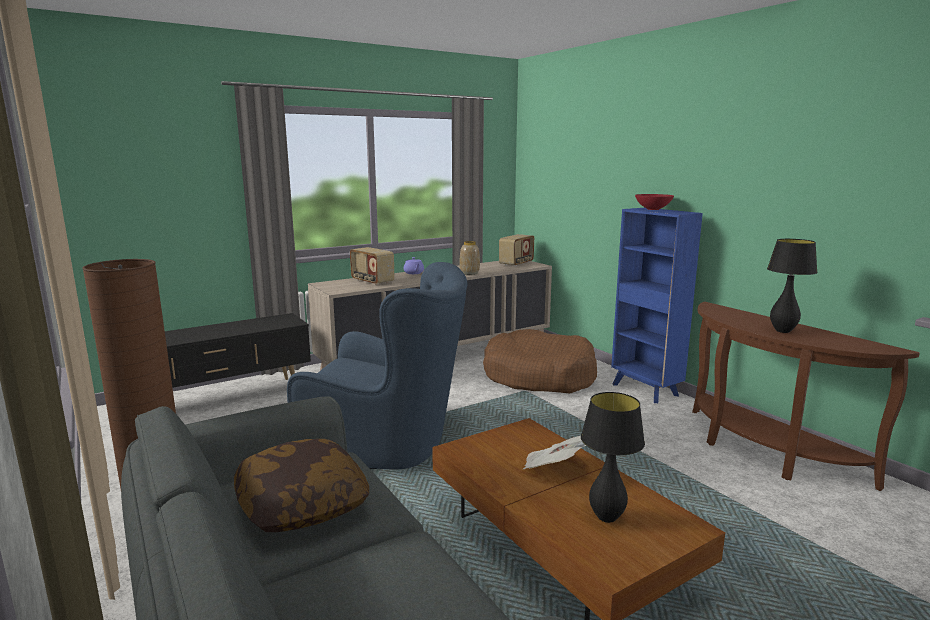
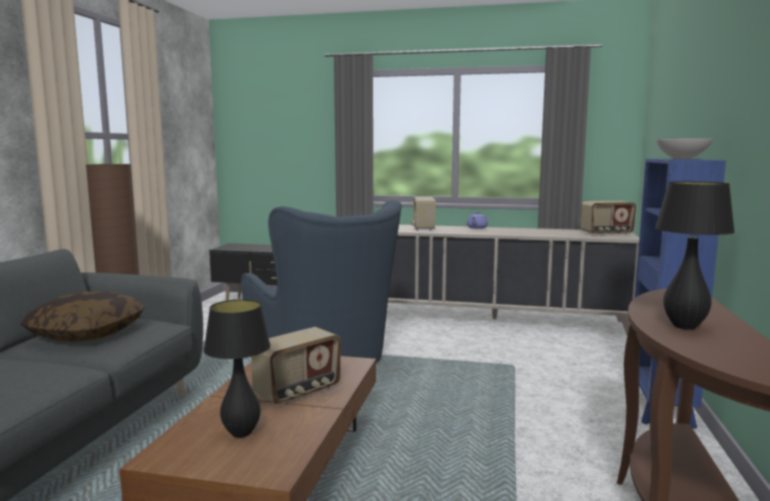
camera: 45 degrees right, 5 degrees down
vase [460,241,480,275] -> none
brown dog bed [483,329,597,393] -> none
newspaper [523,436,586,469] -> radio [251,327,341,405]
red bowl [635,194,674,210] -> white bowl [656,139,713,159]

